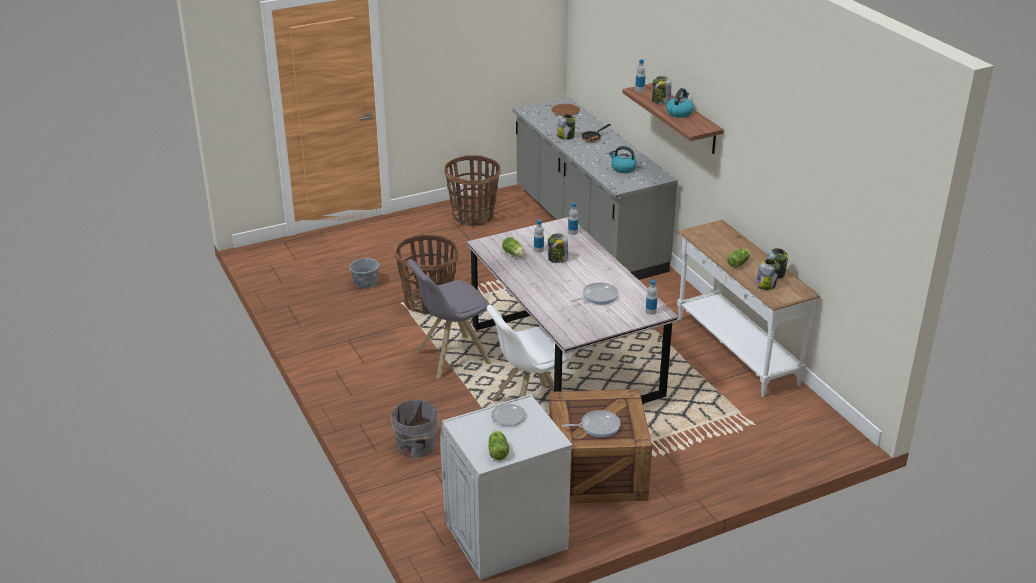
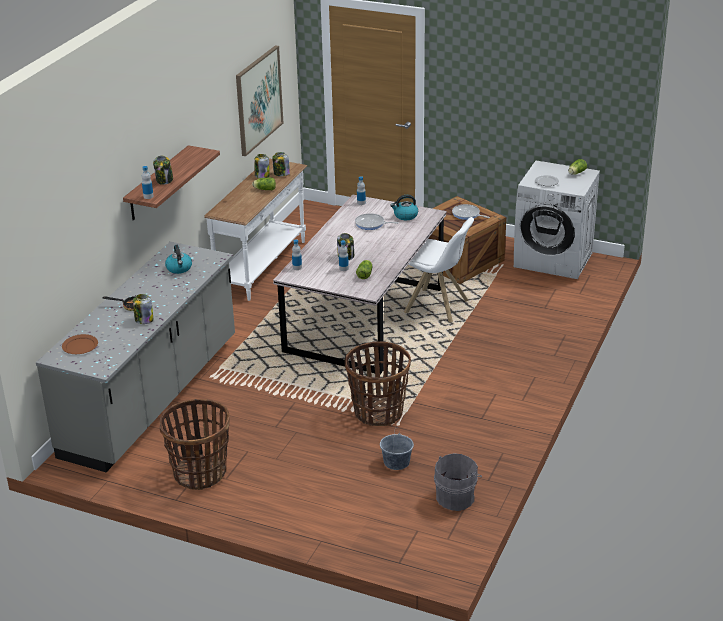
camera: 130 degrees left, 0 degrees up
grey bucket [391,400,440,458] -> grey bucket moved to [434,453,482,511]
grey chair [408,259,491,379] -> none
kettle [666,88,694,118] -> kettle moved to [390,195,418,220]
none -> picture [236,45,283,156]

